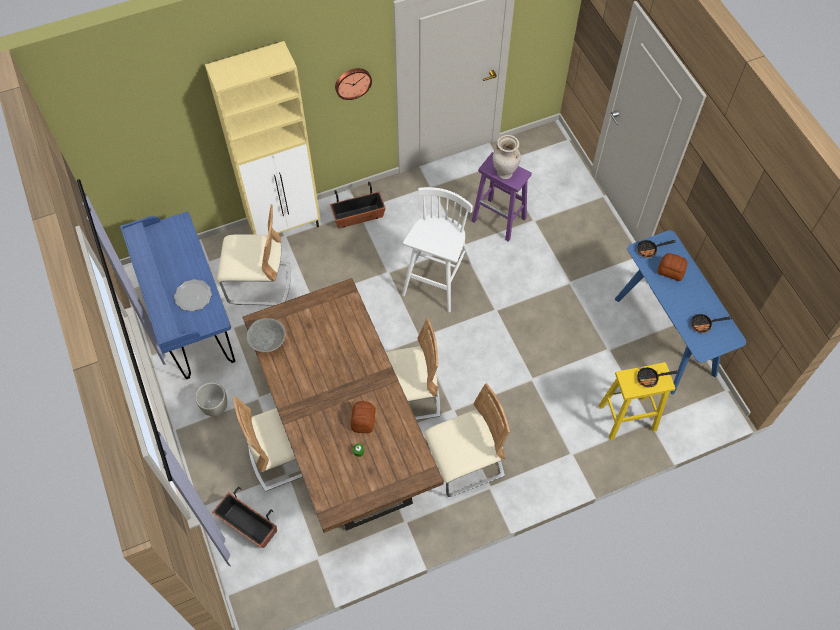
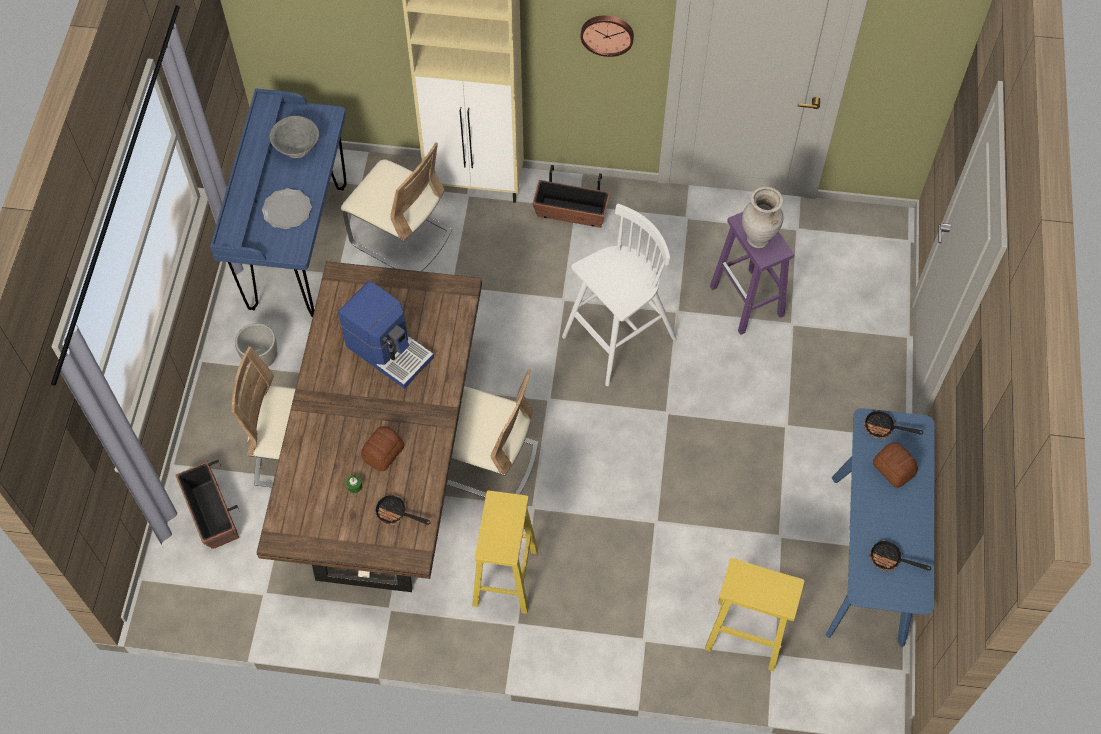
camera: 30 degrees right, 0 degrees up
grey bowl [247,318,286,352] -> grey bowl moved to [270,116,319,158]
beige chair [424,383,510,497] -> yellow stool [472,491,538,614]
frying pan [637,367,680,387] -> frying pan moved to [374,495,431,525]
none -> coffee machine [338,281,434,389]

